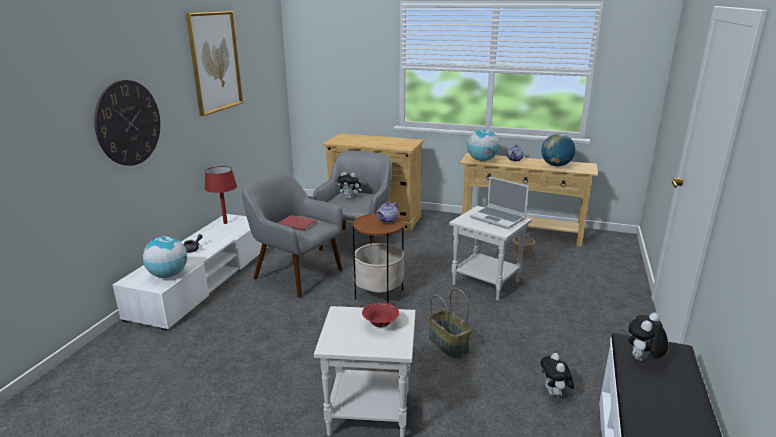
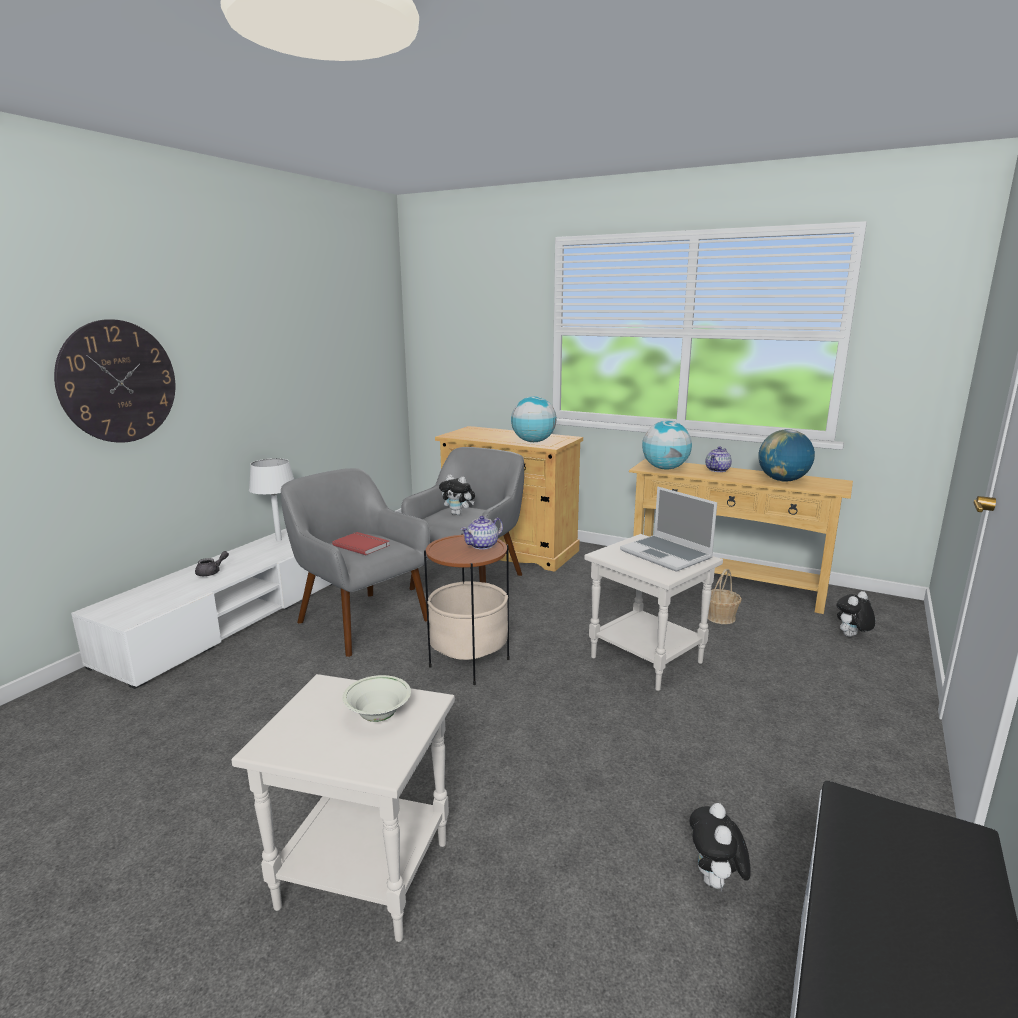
camera: 10 degrees right, 5 degrees down
globe [143,236,187,278] -> globe moved to [511,396,557,442]
picture [186,11,243,116] -> none
red table lamp [204,166,237,224] -> white table lamp [249,458,294,541]
red bowl [362,302,399,327] -> white bowl [342,675,411,722]
basket [429,288,471,358] -> none
plush toy [628,313,668,361] -> plush toy moved to [836,591,876,637]

